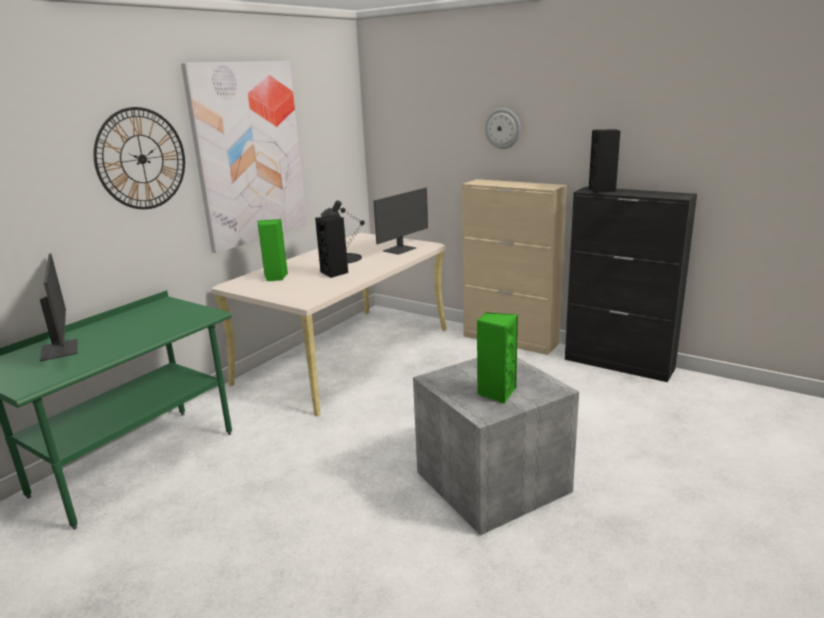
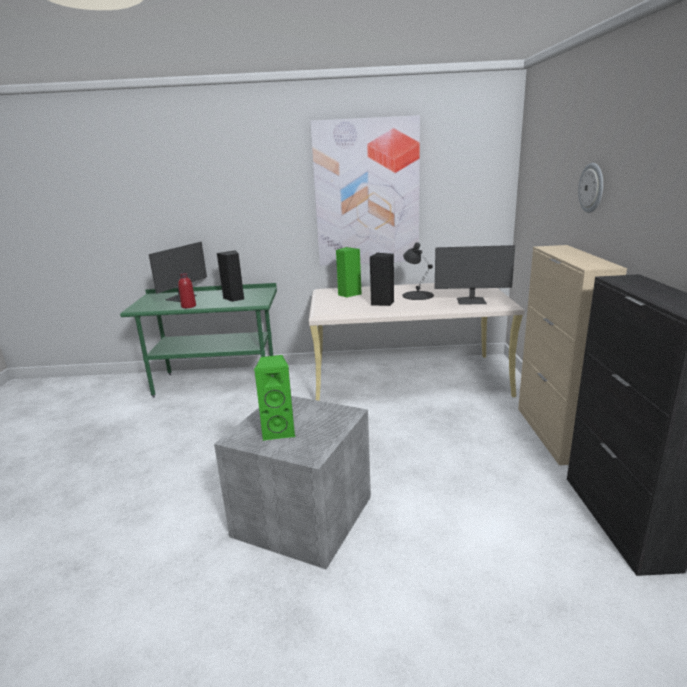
camera: 55 degrees right, 0 degrees up
wall clock [93,107,185,209] -> none
black speaker [589,129,620,193] -> black speaker moved to [217,250,244,302]
none -> red bottle [178,273,196,308]

